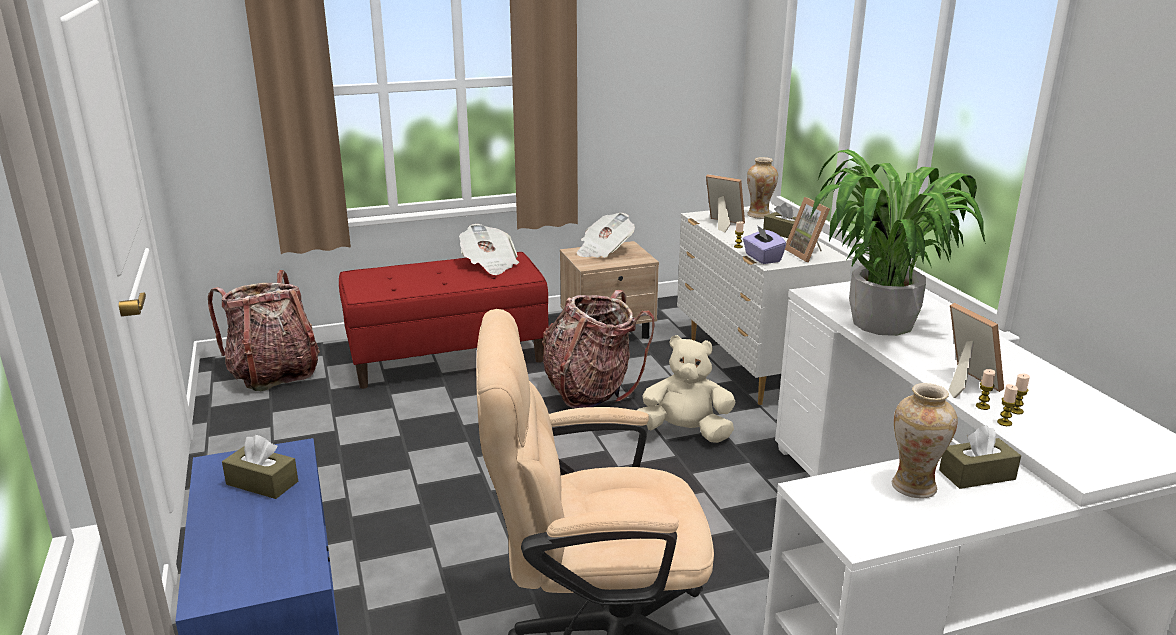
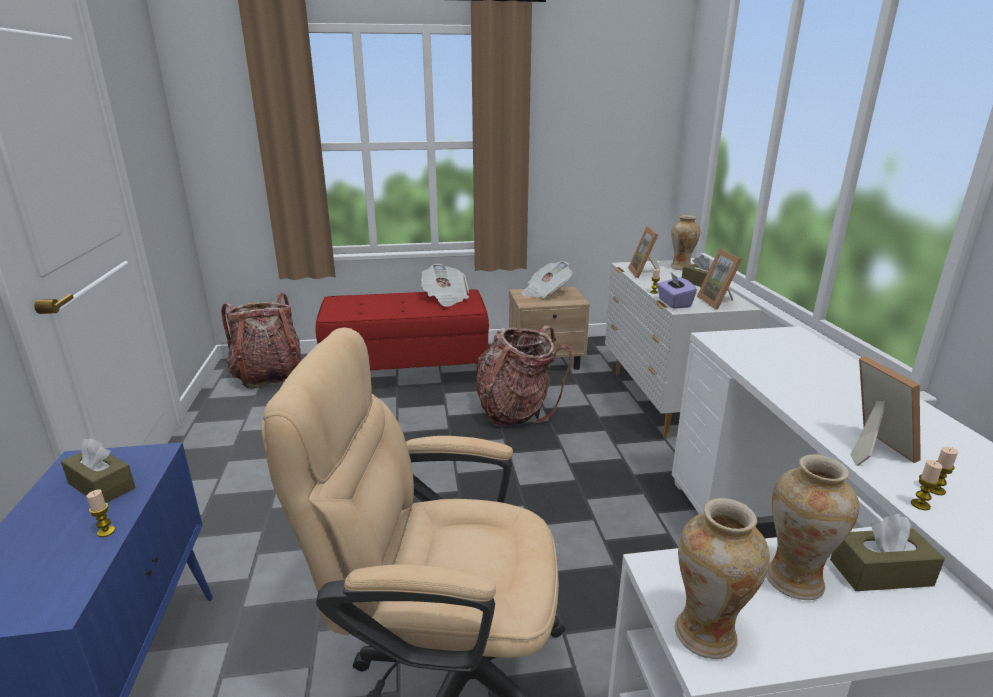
camera: 10 degrees right, 0 degrees up
beige plush toy [637,335,735,443] -> none
picture frame [706,174,745,232] -> picture frame turned 135 degrees counterclockwise [628,226,660,278]
potted plant [810,149,986,336] -> none
candle [976,369,996,410] -> candle moved to [86,489,116,537]
none -> vase [675,498,770,659]

